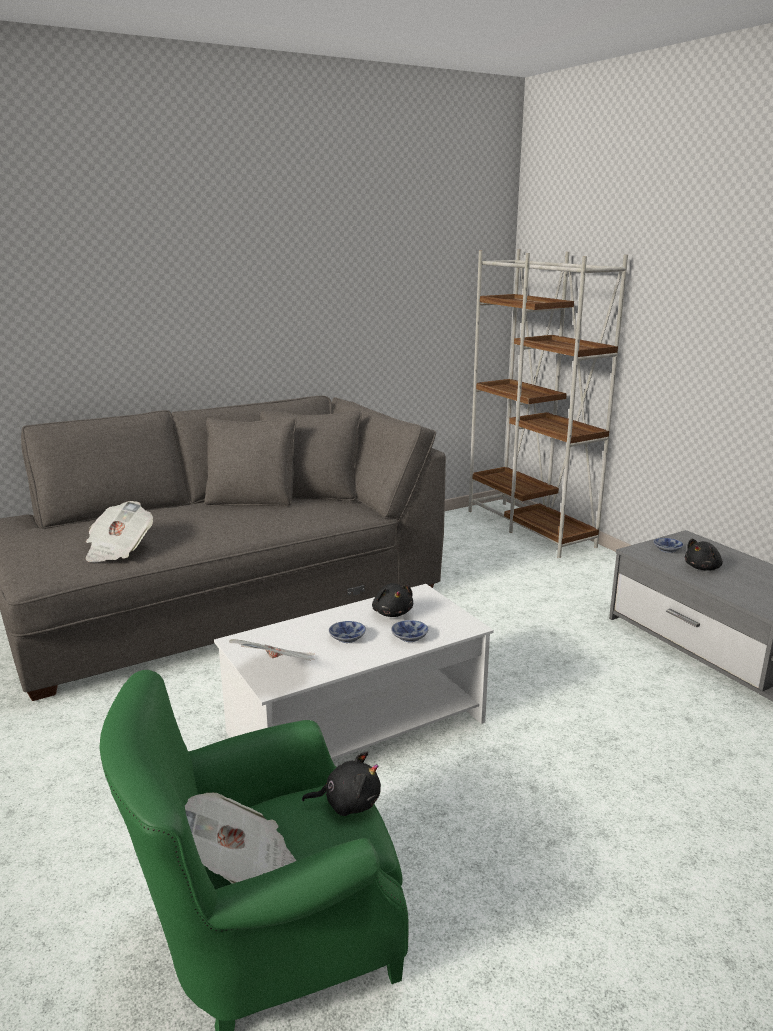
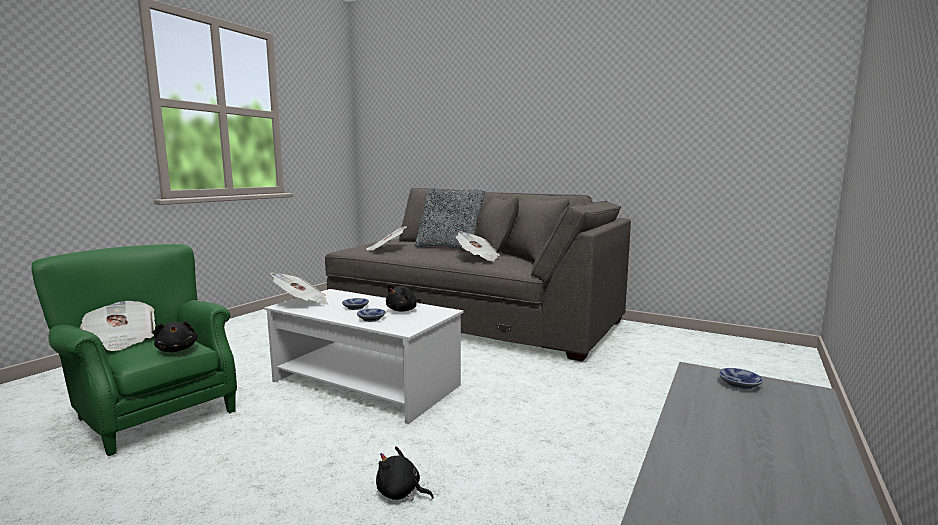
camera: 60 degrees right, 10 degrees down
brown bookcase [468,249,628,558] -> none
black plush toy [685,539,723,571] -> black plush toy moved to [376,446,434,501]
none -> grey pillow [415,188,486,250]
none -> newspaper [456,231,500,262]

